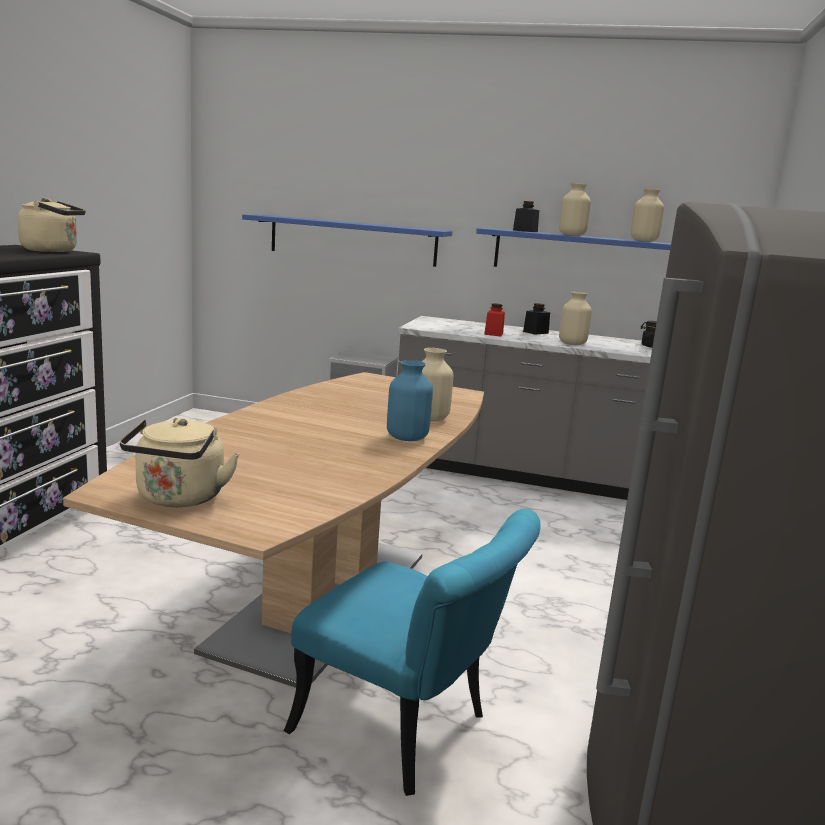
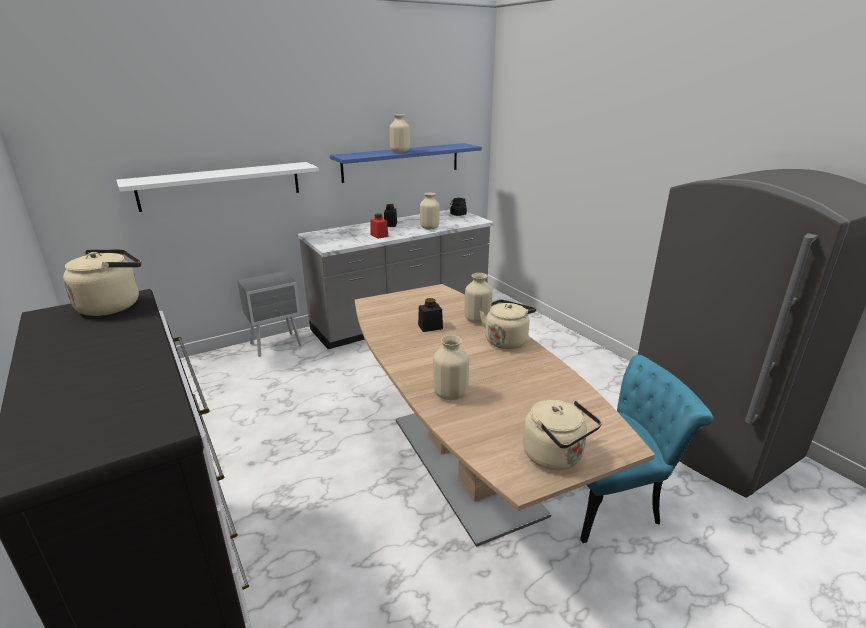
camera: 45 degrees left, 10 degrees up
blue shelf [242,214,452,267] -> white shelf [116,162,319,212]
blue vase [387,360,433,441] -> beige kettle [480,299,536,349]
black jar [513,201,539,232] -> black jar moved to [418,298,443,332]
beige vase [631,189,664,242] -> beige vase moved to [433,335,469,400]

